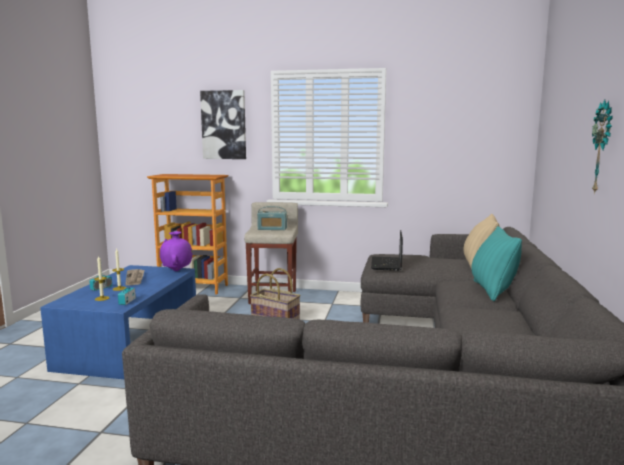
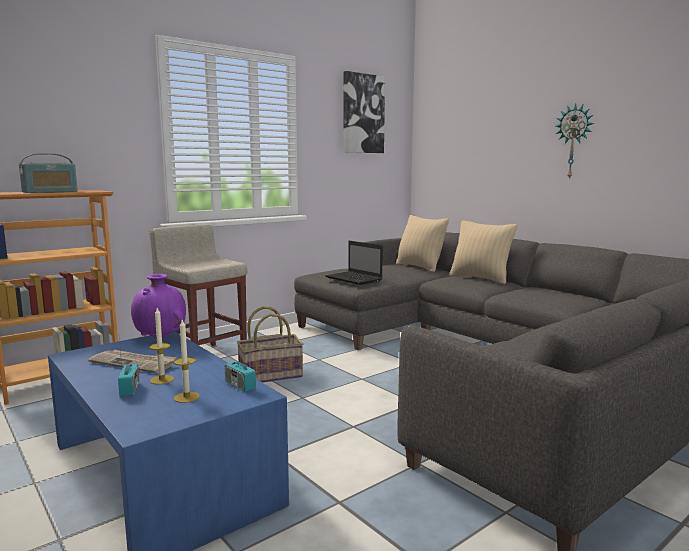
camera: 50 degrees left, 0 degrees up
picture [200,90,246,159] -> picture moved to [343,71,385,153]
radio [257,206,287,230] -> radio moved to [19,153,78,193]
turquoise pillow [471,226,522,301] -> beige pillow [449,220,517,284]

